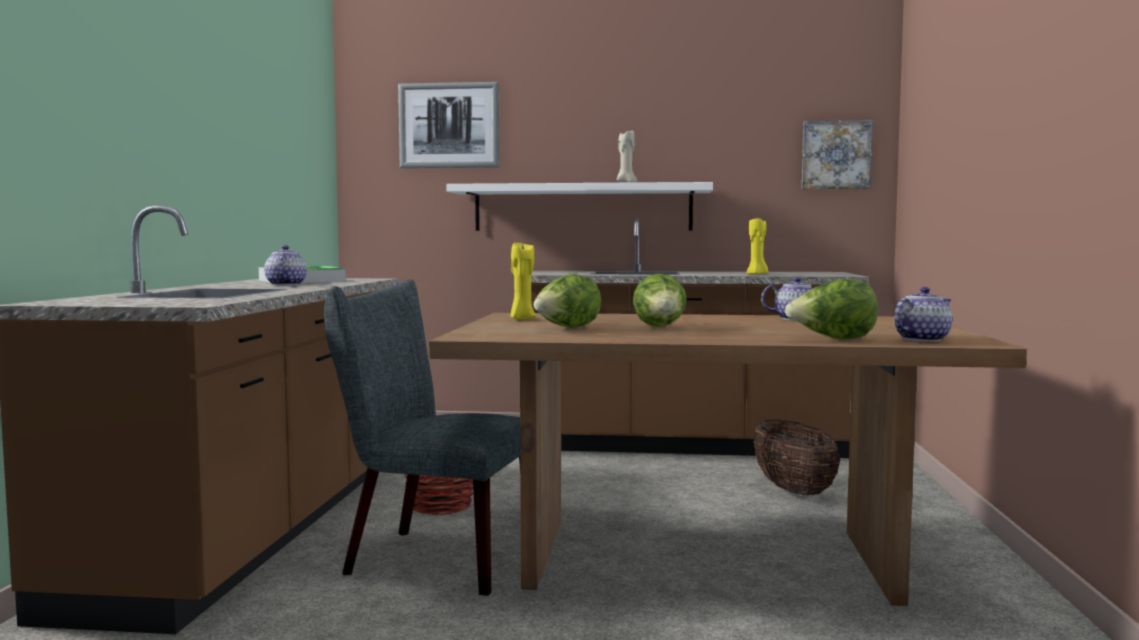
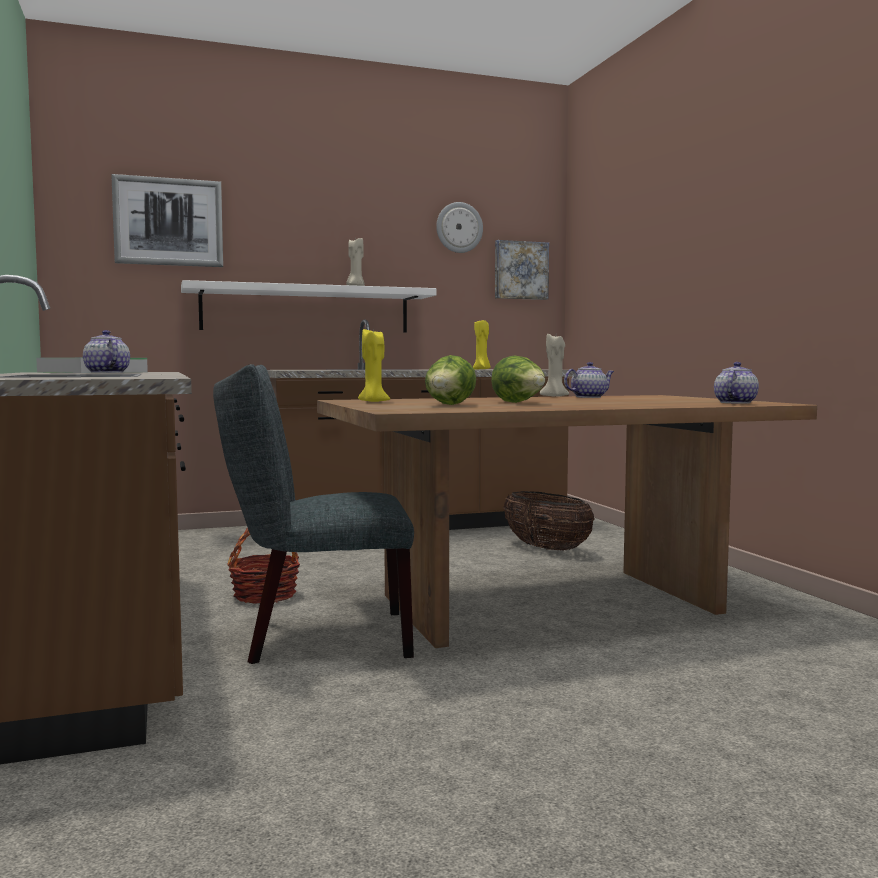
camera: 25 degrees left, 0 degrees up
lettuce [785,279,878,340] -> none
none -> wall clock [436,202,483,253]
none -> beige candle [540,334,569,397]

